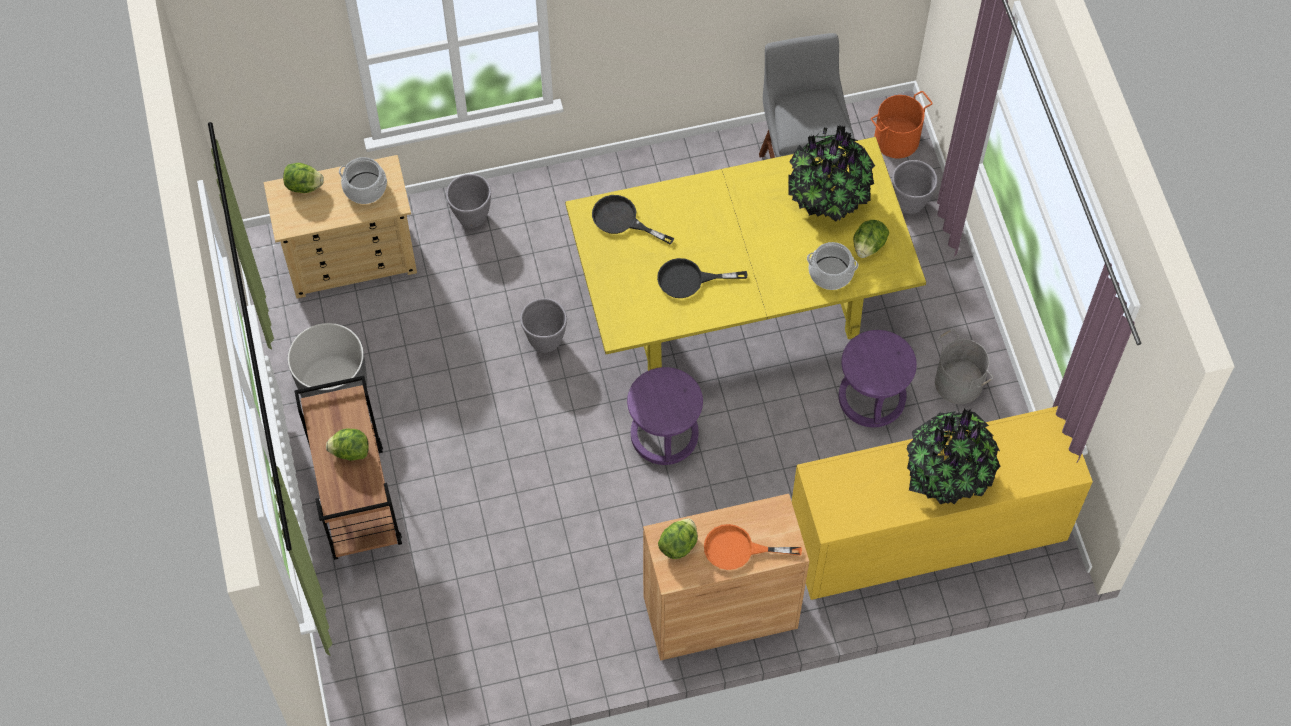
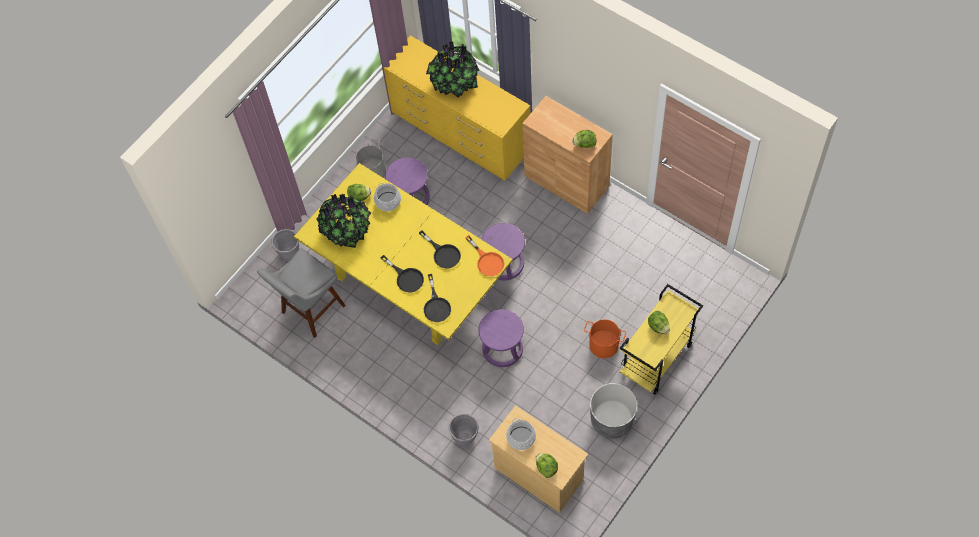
camera: 125 degrees left, 0 degrees up
brown cart [294,376,402,560] -> yellow cart [619,284,703,395]
grey planter [520,298,567,353] -> purple stool [478,309,524,367]
orange frying pan [704,524,802,570] -> orange frying pan moved to [465,235,504,276]
orange bucket [871,91,933,158] -> orange bucket moved to [584,319,626,358]
none -> black frying pan [381,255,424,293]

